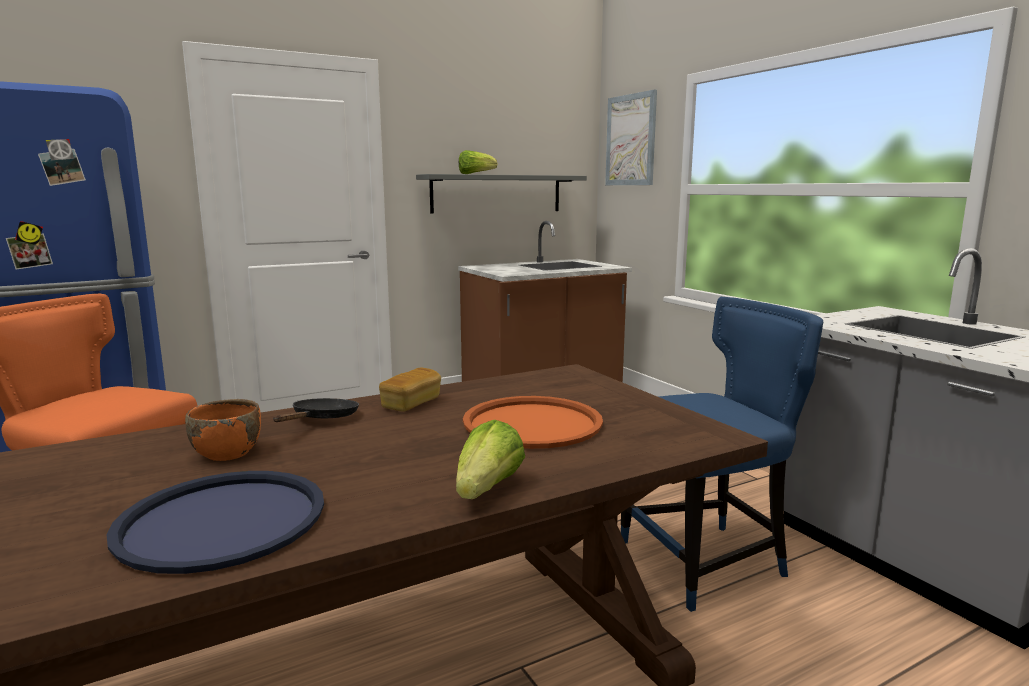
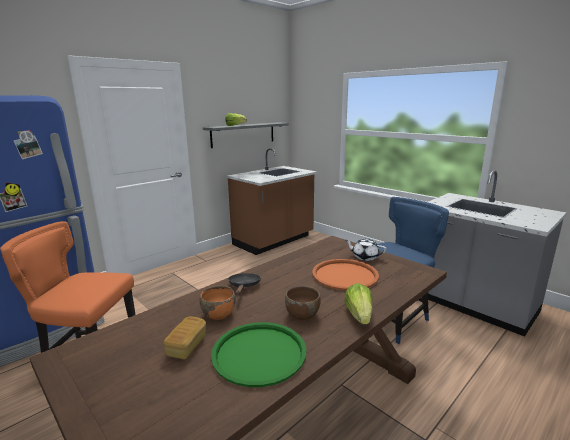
camera: 15 degrees left, 5 degrees up
blue tray [107,471,324,574] -> green tray [211,322,307,387]
bread [379,367,441,412] -> bread moved to [164,316,206,359]
picture [605,89,657,185] -> none
none -> brown bowl [285,286,320,320]
none -> white teapot [345,238,386,261]

